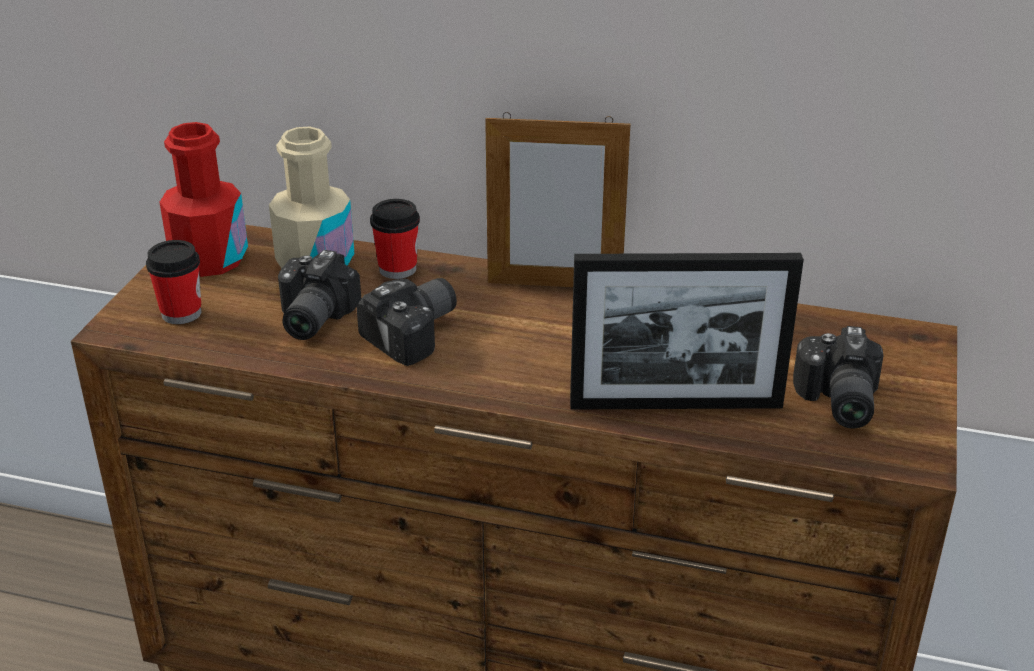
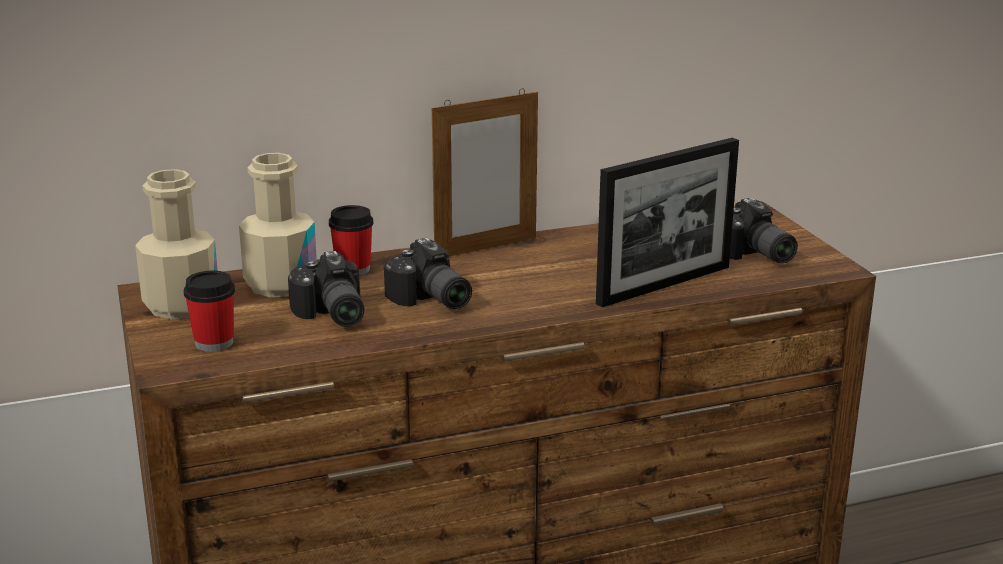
camera: 35 degrees left, 10 degrees down
red bottle [160,122,248,277] -> beige bottle [135,169,218,319]
camera [356,278,457,366] -> camera turned 135 degrees clockwise [384,238,472,309]

